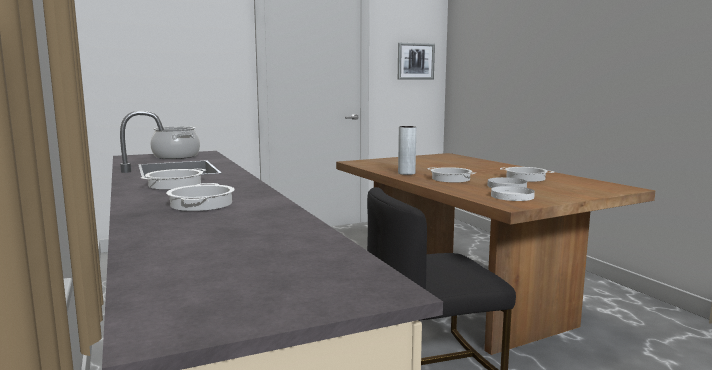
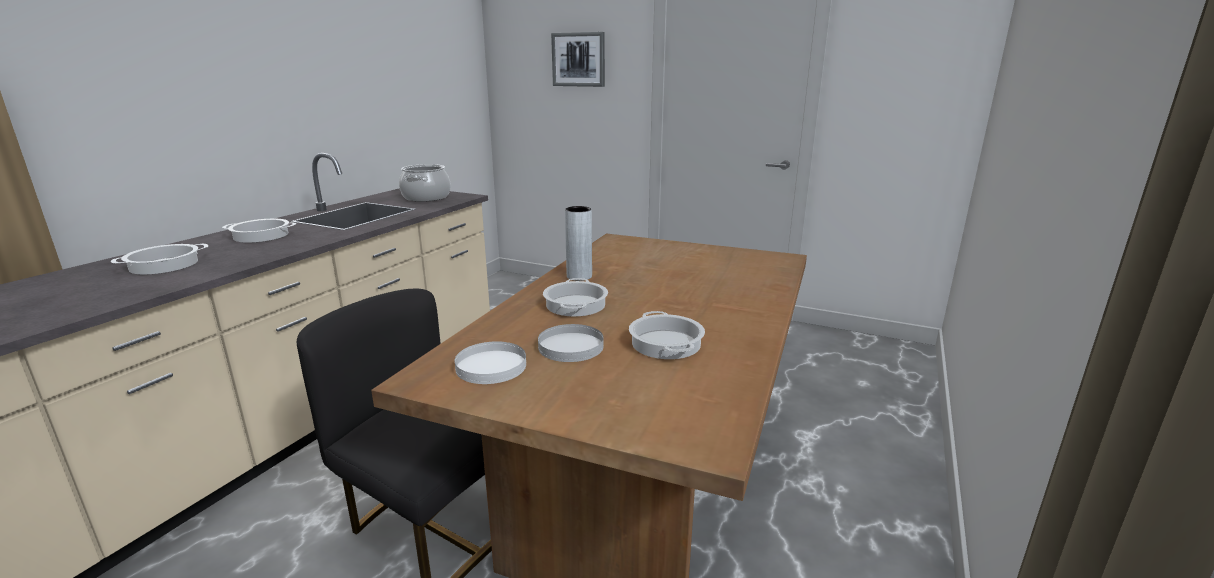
camera: 50 degrees right, 10 degrees up
picture [398,43,435,80] -> picture moved to [551,32,605,87]

